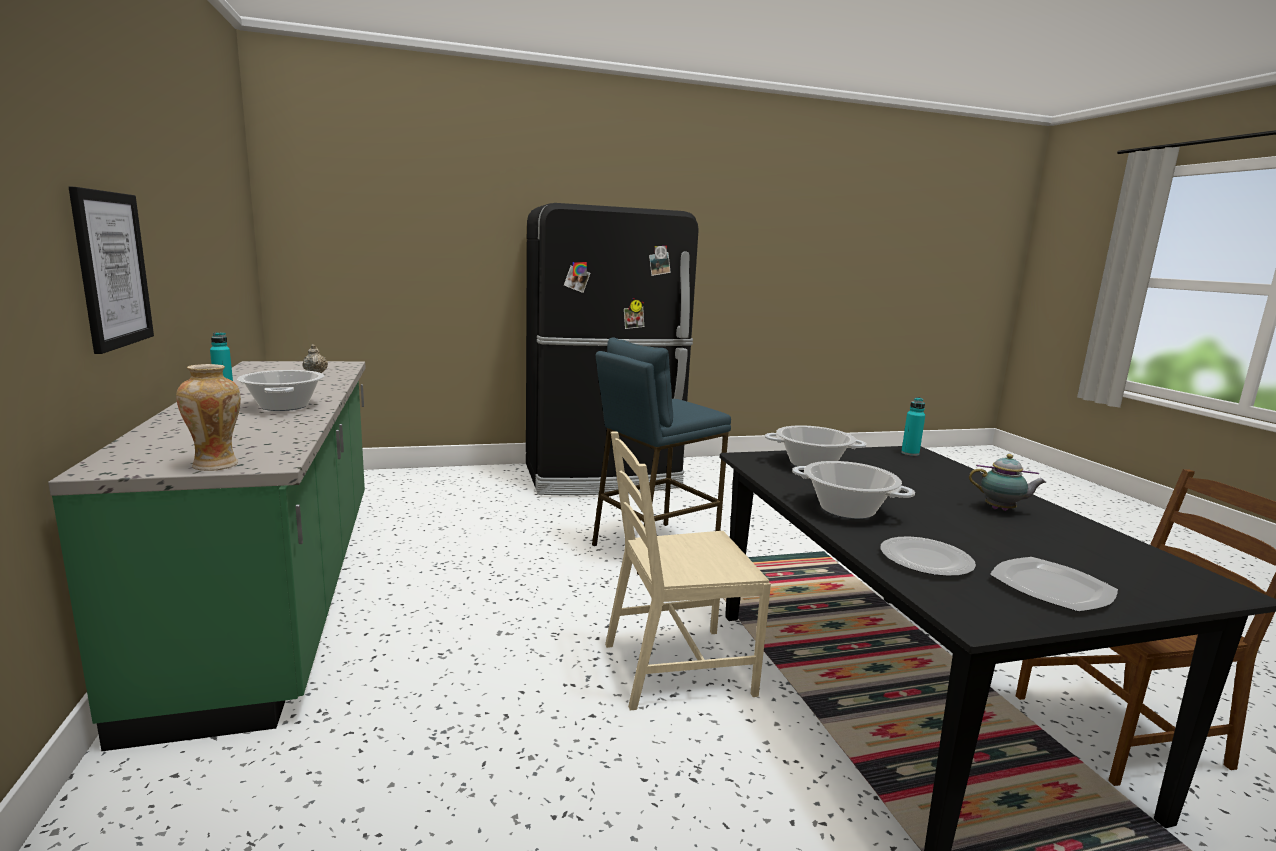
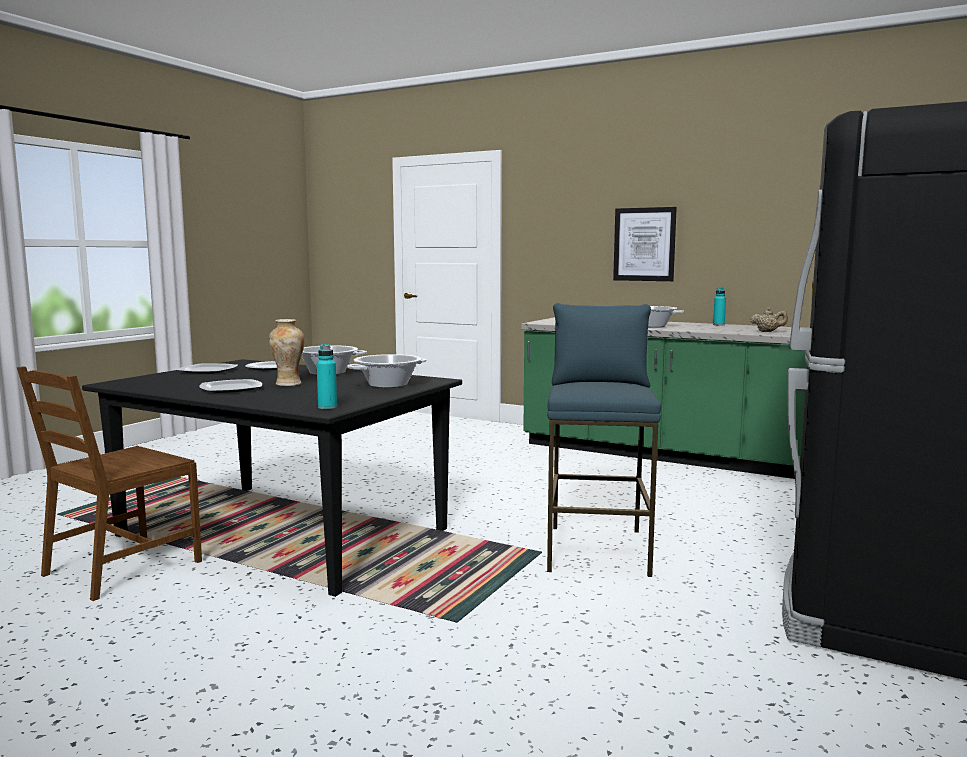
camera: 135 degrees right, 5 degrees down
vase [176,364,241,471] -> vase moved to [269,319,305,386]
beige chair [605,431,771,711] -> none
teapot [969,454,1047,511] -> plate [199,379,262,393]

